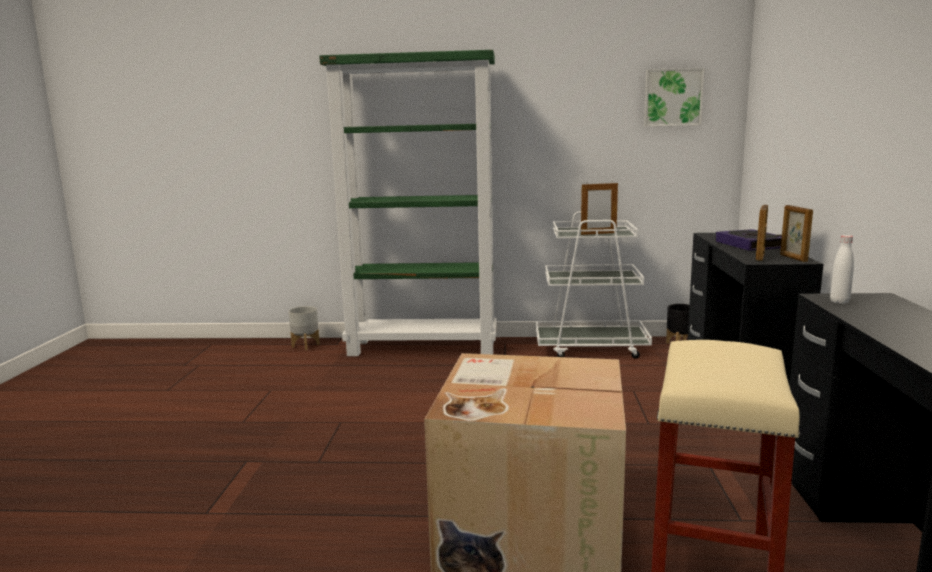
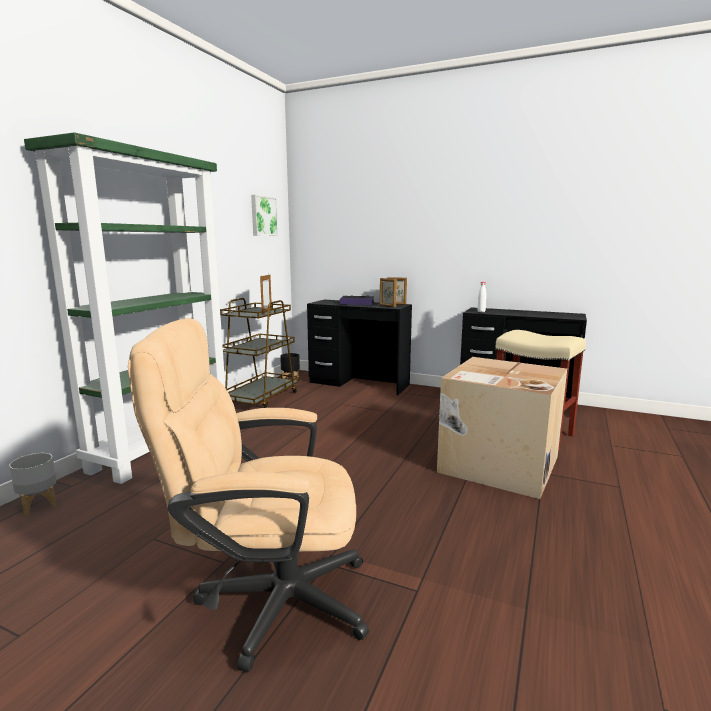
camera: 70 degrees left, 0 degrees up
white cart [536,212,652,359] -> brown cart [220,298,300,408]
none -> beige office chair [128,318,369,672]

